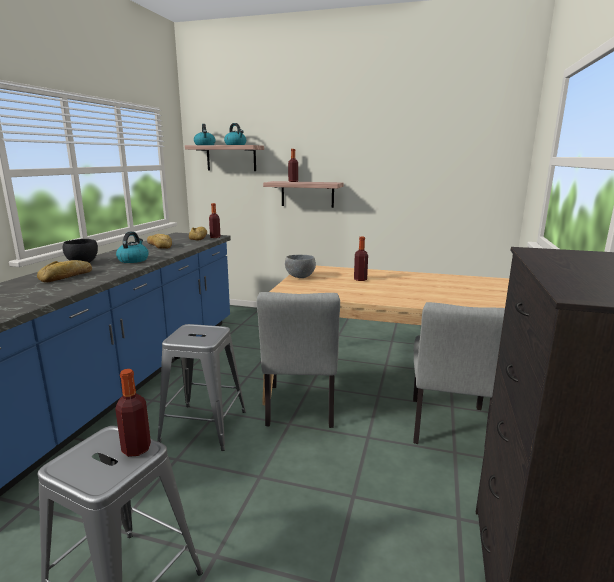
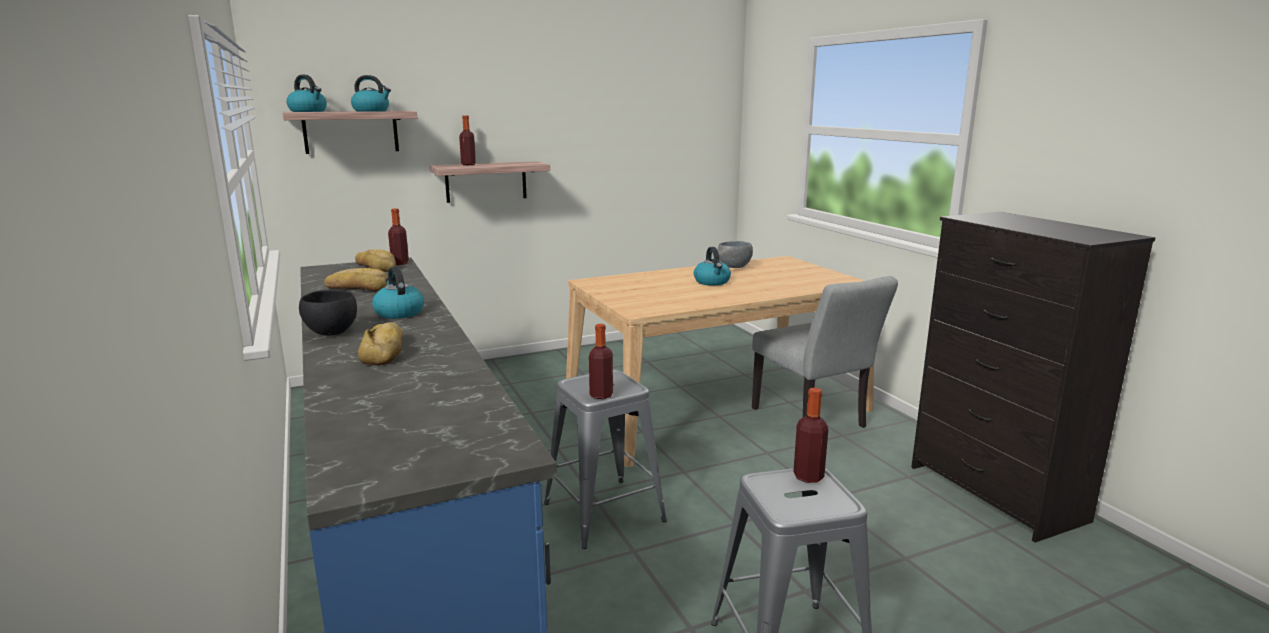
camera: 40 degrees left, 0 degrees up
grey chair [257,292,340,428] -> none
grey bowl [285,255,316,278] -> grey bowl moved to [718,241,753,268]
bottle [354,237,368,281] -> bottle moved to [589,324,613,399]
none -> kettle [694,247,731,285]

